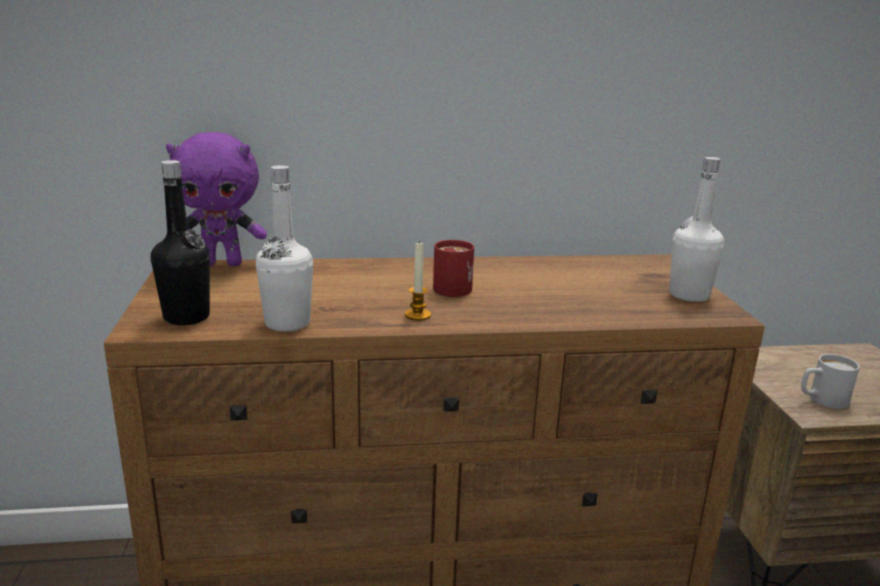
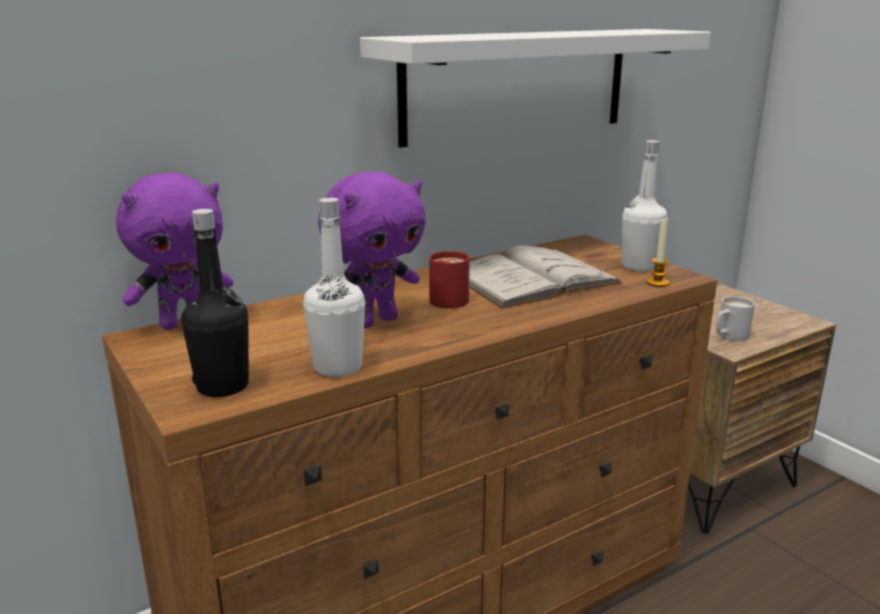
camera: 25 degrees left, 0 degrees up
candle [405,240,431,321] -> candle moved to [646,218,670,287]
none -> purple plush toy [318,172,426,328]
none -> white shelf [360,29,711,148]
none -> white book [469,245,623,308]

